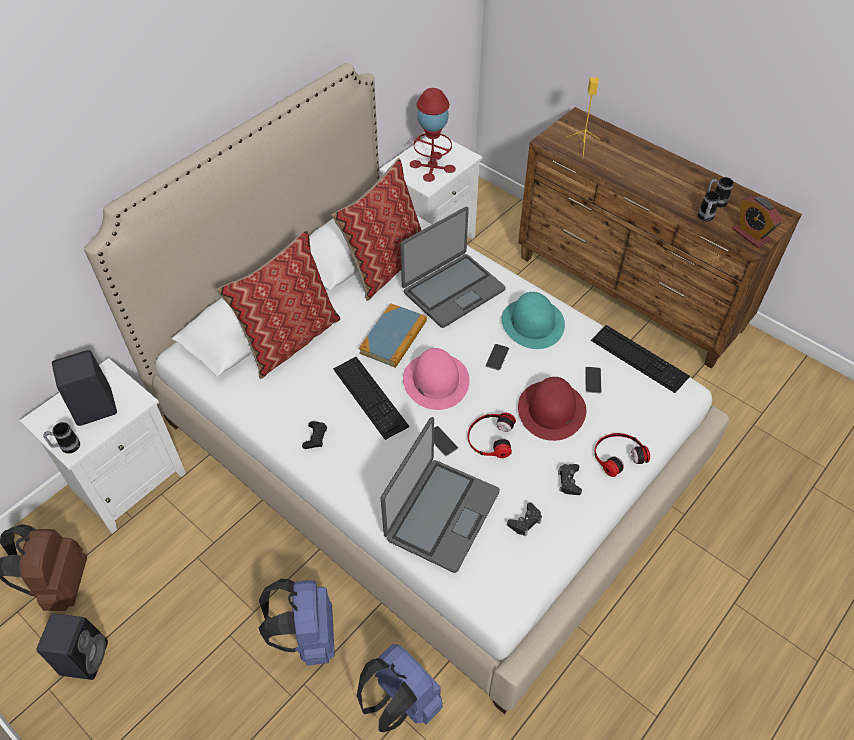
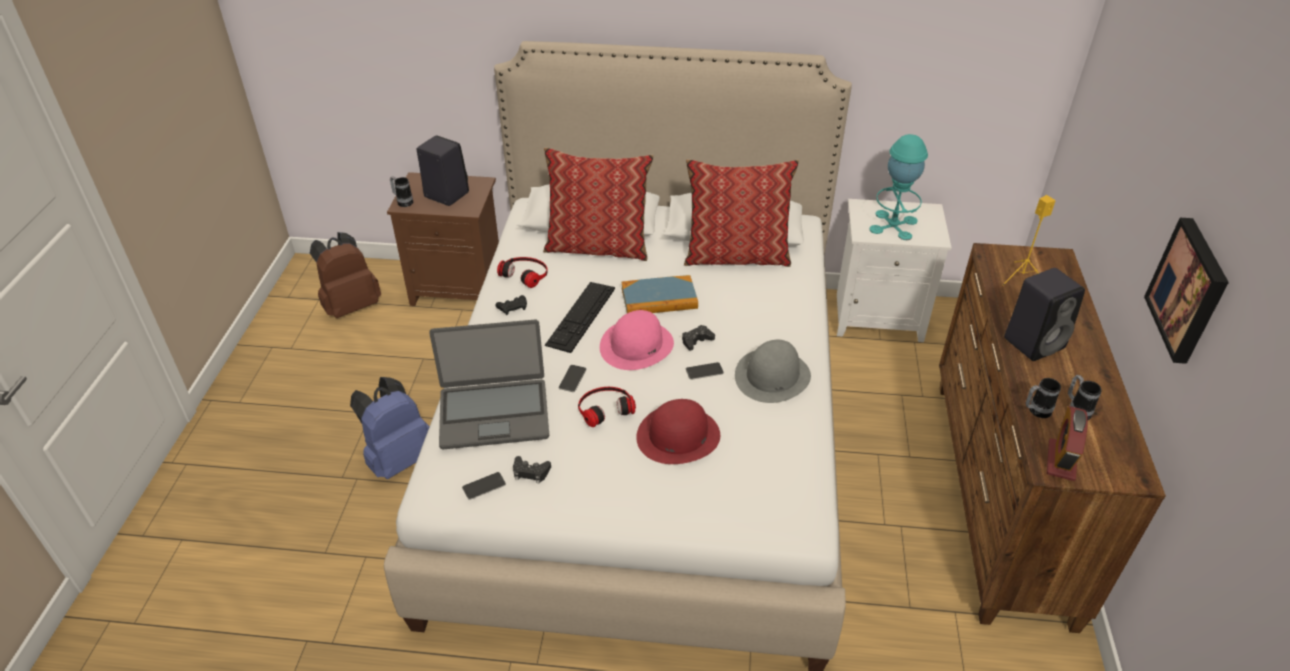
camera: 55 degrees right, 10 degrees down
white nightstand [19,358,186,534] -> brown nightstand [387,172,499,306]
black speaker [37,613,108,680] -> black speaker moved to [1004,268,1085,361]
blue backpack [357,644,443,732] -> none
laptop [400,207,505,328] -> none
red table lamp [410,88,456,182] -> turquoise table lamp [869,134,928,240]
turquoise hat [501,292,565,349] -> grey hat [735,340,811,403]
black game controller [558,464,582,495] -> black game controller moved to [682,325,715,350]
phone [585,367,601,393] -> phone moved to [462,472,506,500]
keyboard [591,325,690,393] -> none
headphones [595,433,650,477] -> headphones moved to [497,257,548,288]
none -> picture [1144,218,1229,364]

